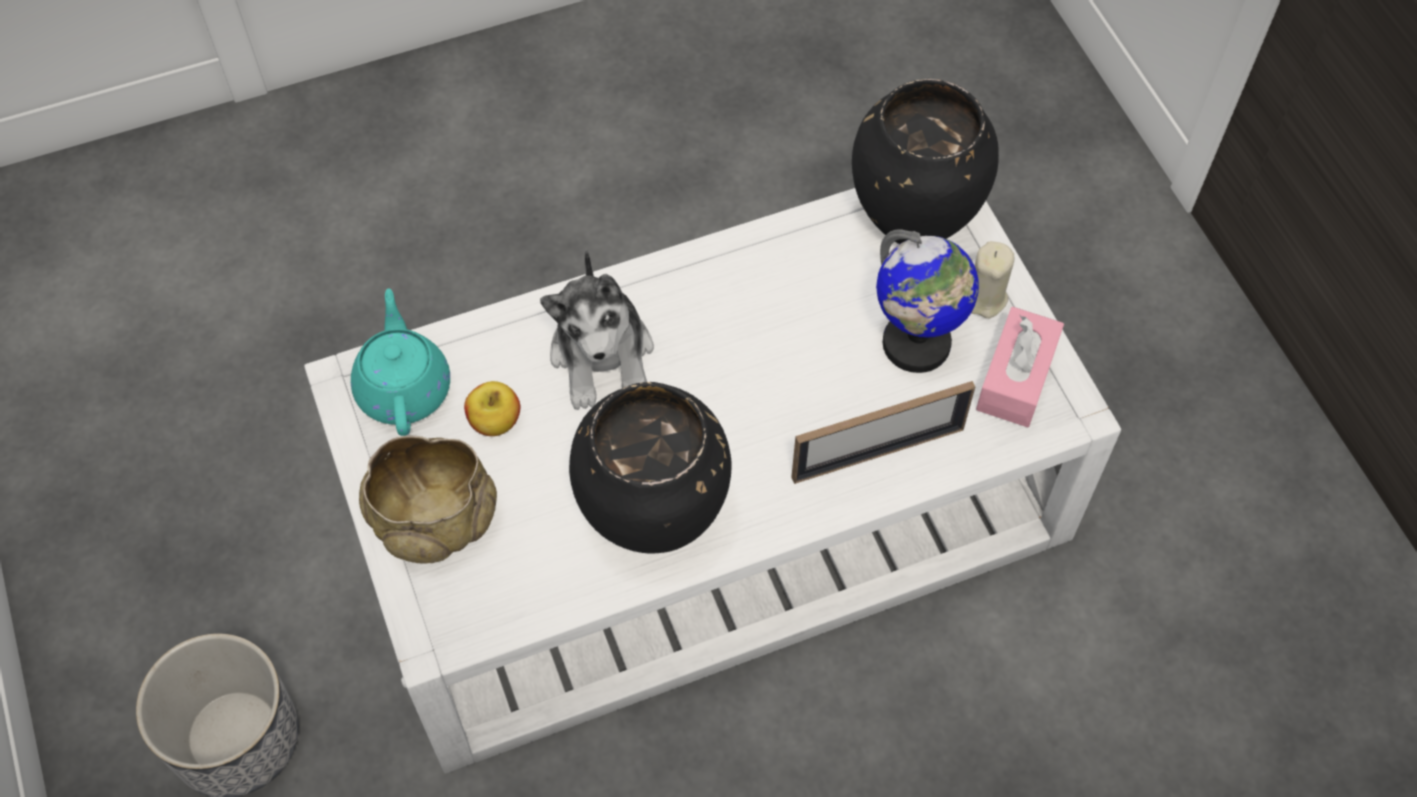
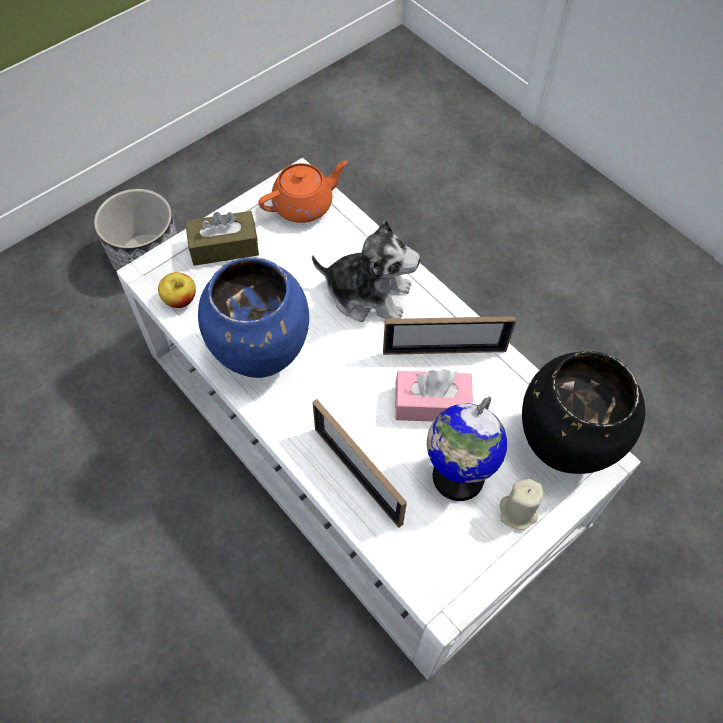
camera: 70 degrees right, 0 degrees up
turquoise teapot [351,288,450,436] -> orange teapot [259,161,348,223]
beige bowl [359,436,497,564] -> brown tissue box [185,211,259,266]
apple [464,381,520,436] -> apple moved to [158,272,196,308]
plush toy [540,249,654,410] -> plush toy turned 135 degrees counterclockwise [312,220,420,322]
black vase [569,382,732,553] -> blue vase [198,257,309,378]
pink tissue box [976,307,1064,427] -> pink tissue box moved to [395,369,473,422]
none -> picture frame [383,316,516,355]

